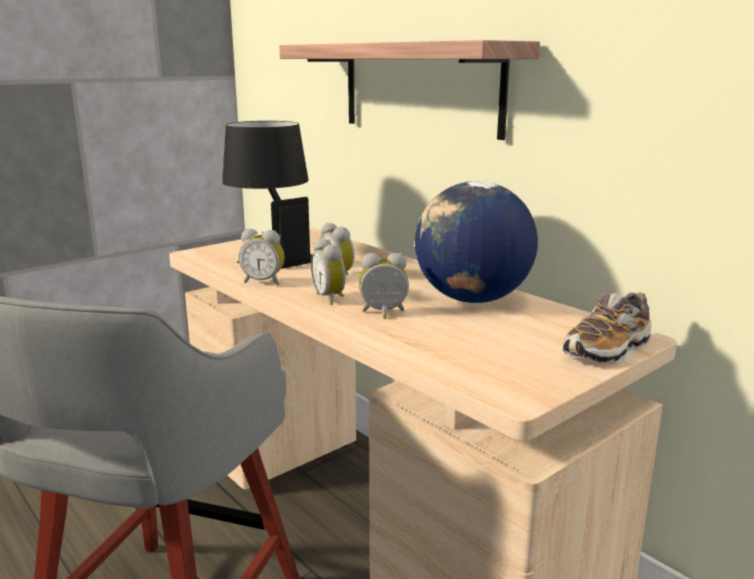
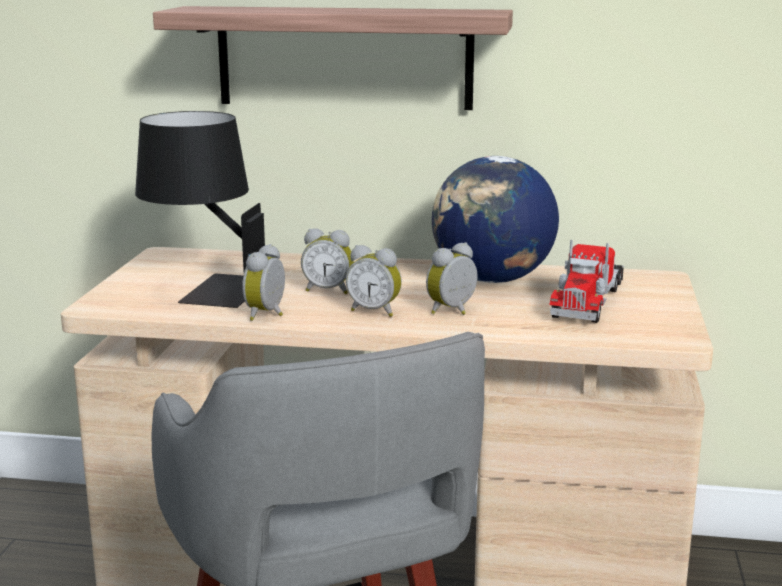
camera: 40 degrees left, 0 degrees up
alarm clock [238,229,284,285] -> alarm clock turned 135 degrees clockwise [242,244,285,321]
shoe [563,292,651,363] -> none
none -> toy truck [549,240,624,323]

